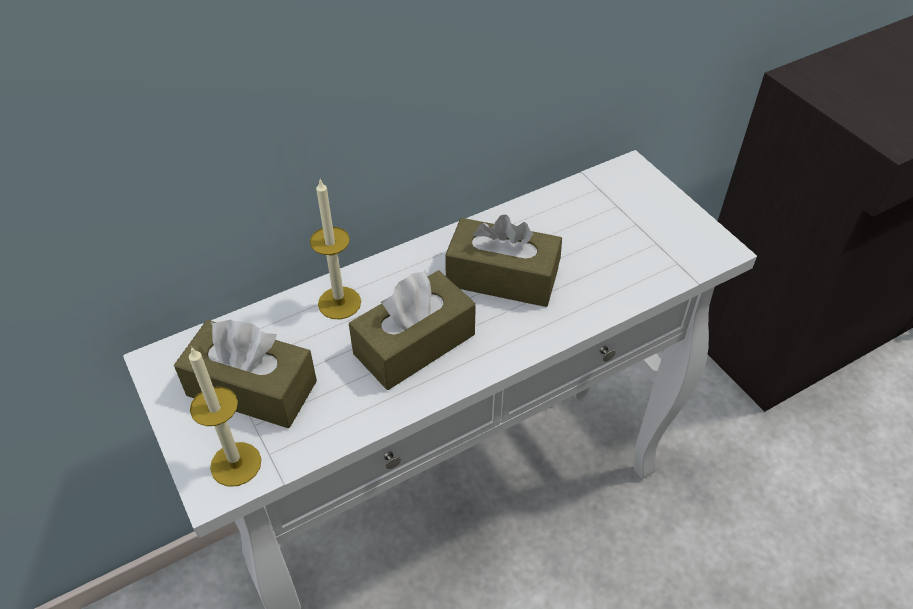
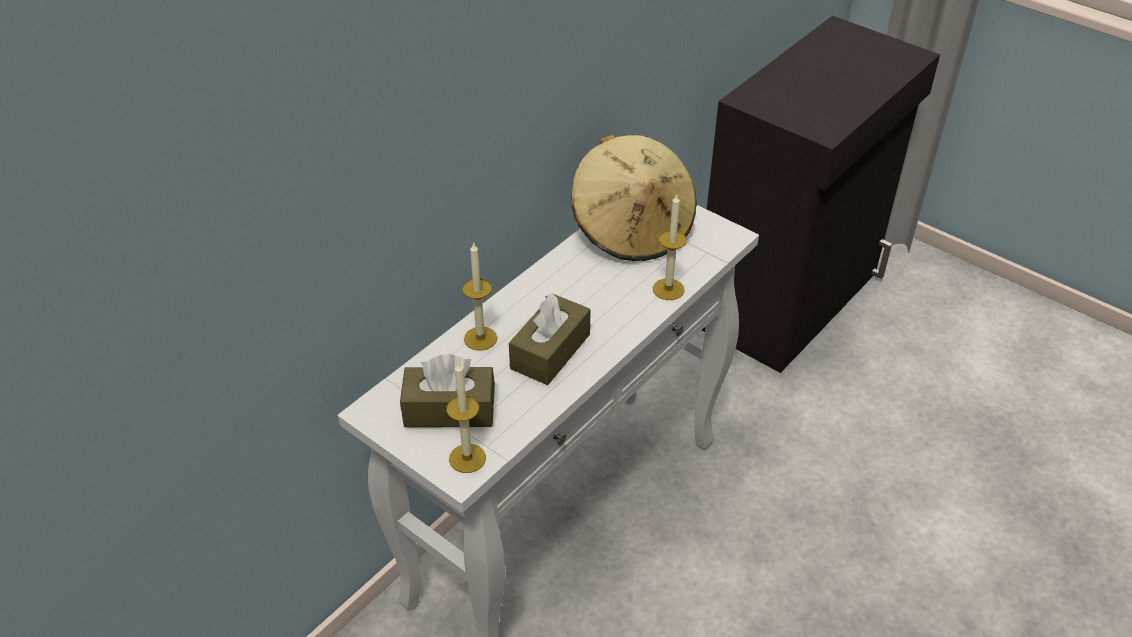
camera: 20 degrees left, 5 degrees down
brown tissue box [445,214,562,307] -> none
none -> beige hat [572,135,697,261]
none -> candle [653,194,687,300]

